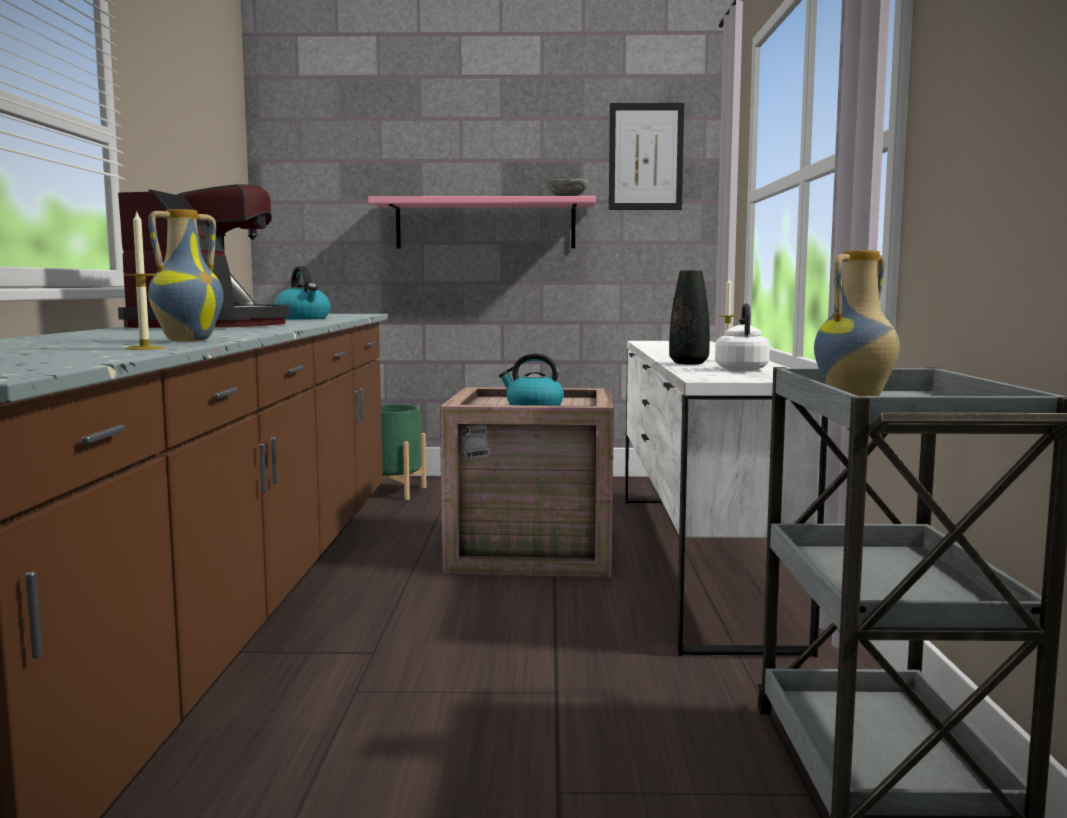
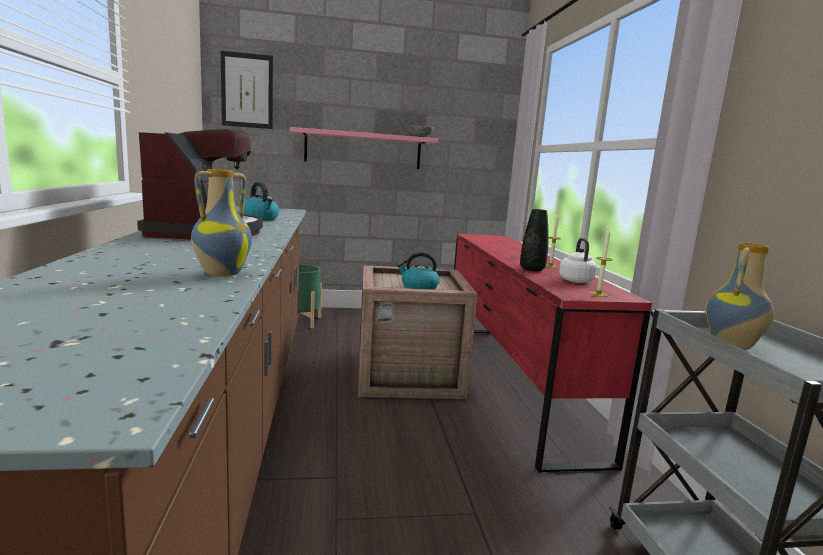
camera: 10 degrees left, 5 degrees up
candle [124,210,164,350] -> candle moved to [589,229,612,297]
picture [609,103,684,210] -> picture moved to [221,51,273,129]
white dresser [625,341,828,657] -> red dresser [454,234,652,473]

